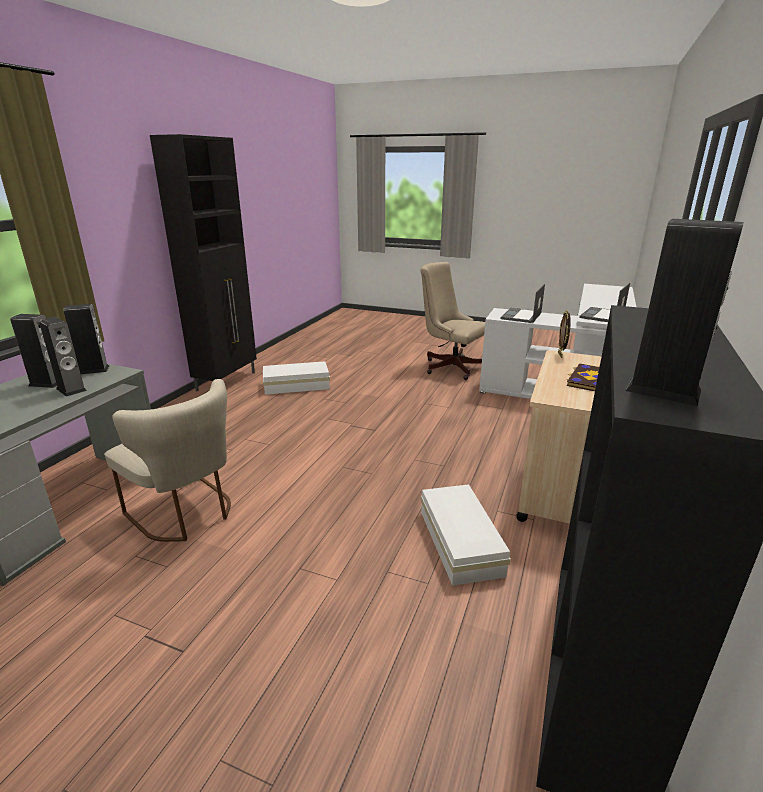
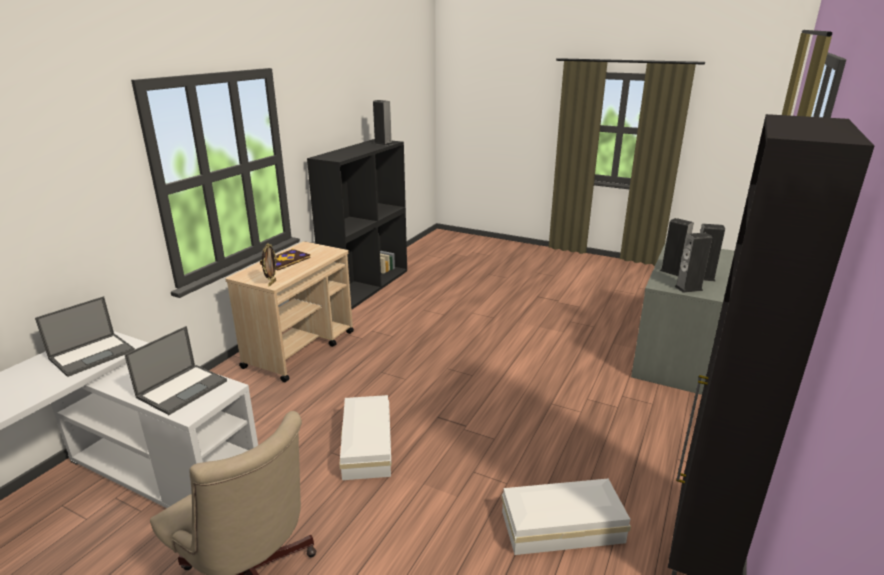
camera: 175 degrees left, 0 degrees up
beige chair [104,379,231,542] -> none
white storage box [421,484,511,586] -> white storage box moved to [339,395,392,480]

